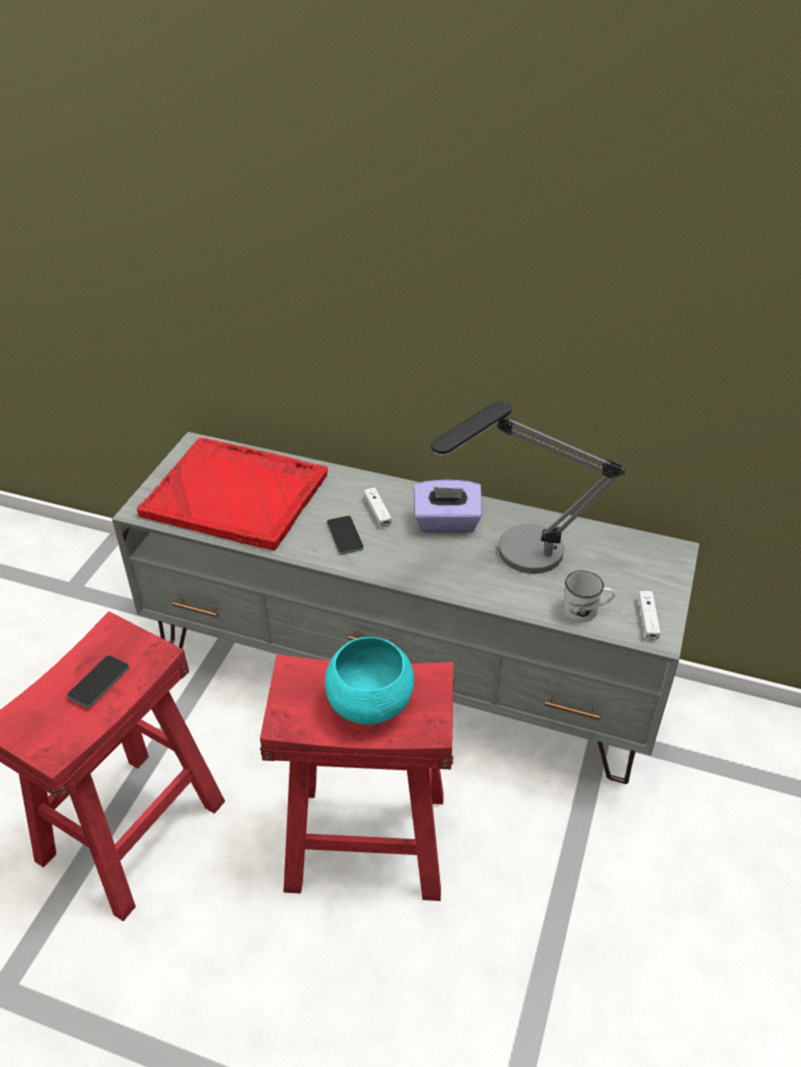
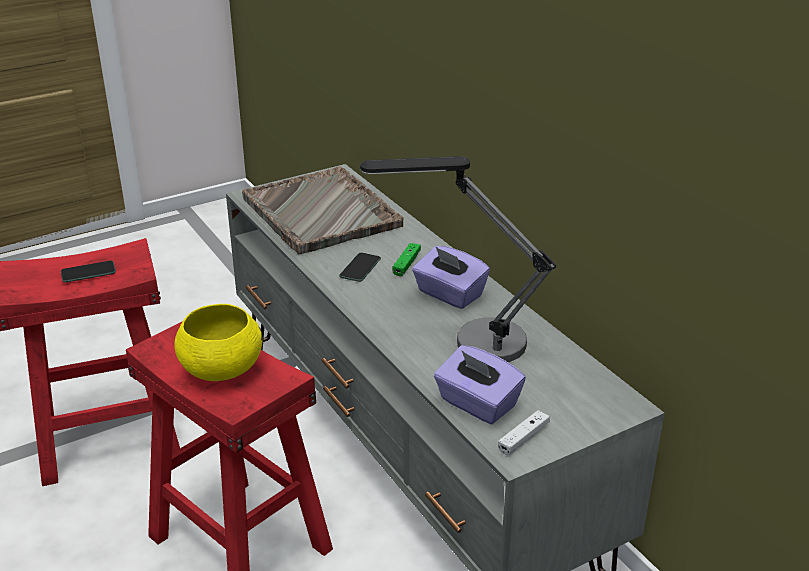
camera: 40 degrees right, 10 degrees down
red tray [137,437,328,550] -> grey tray [242,166,404,254]
turquoise bowl [325,637,414,725] -> yellow bowl [174,304,263,381]
white game controller [364,487,392,527] -> green game controller [392,243,421,276]
white mug [563,570,615,622] -> purple tissue box [434,345,526,424]

